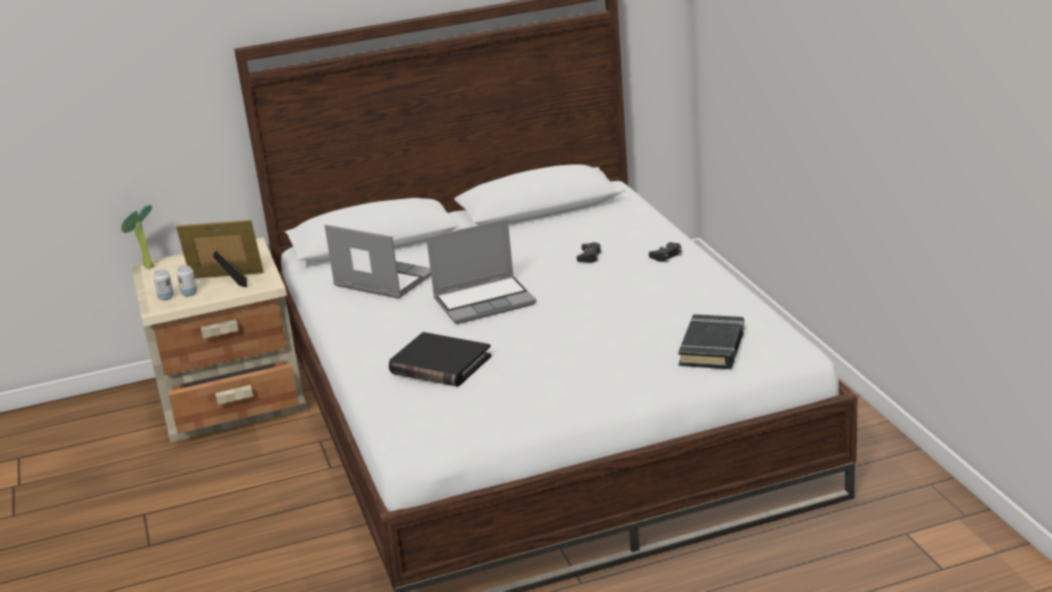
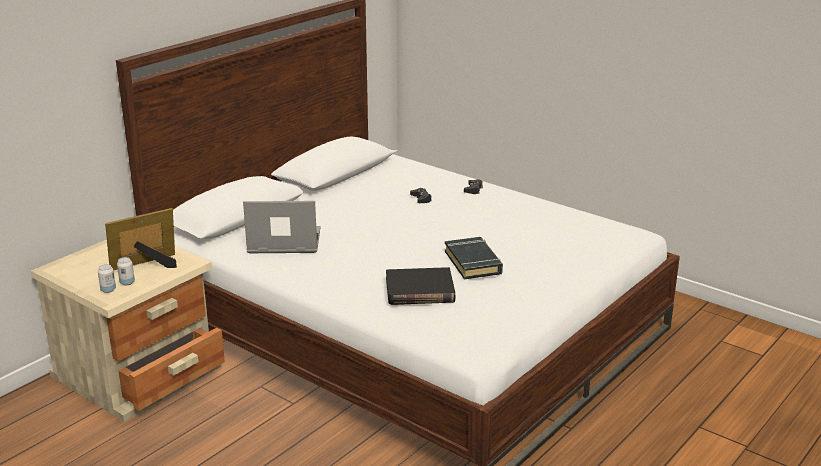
camera: 35 degrees left, 0 degrees up
potted plant [121,205,155,269] -> none
laptop [426,219,536,324] -> none
black book [678,314,744,369] -> black book moved to [445,237,503,279]

